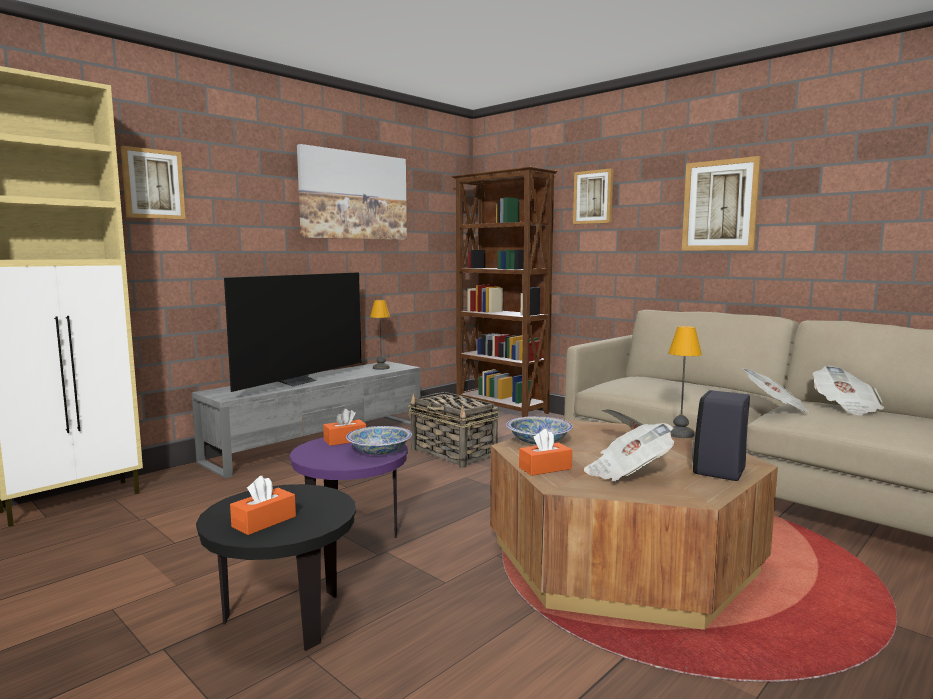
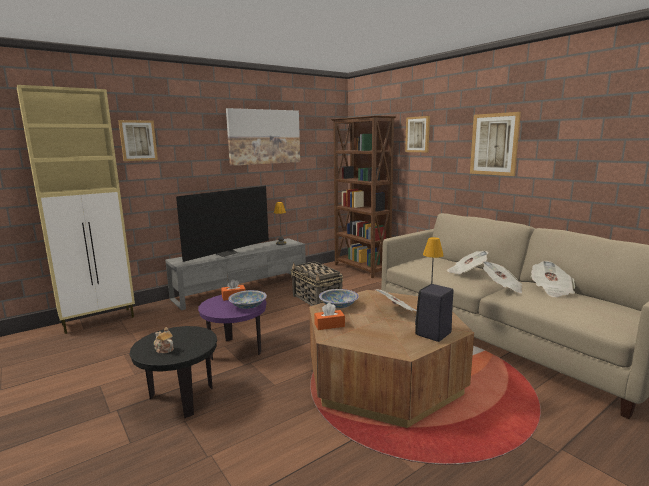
camera: 10 degrees right, 5 degrees up
orange tissue box [230,476,296,535] -> teapot [154,327,174,354]
newspaper [584,423,674,481] -> newspaper moved to [447,251,488,275]

